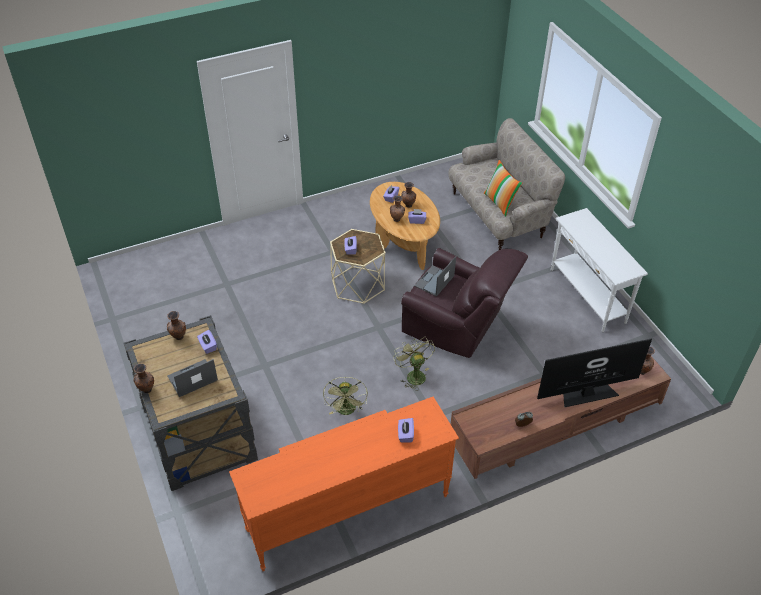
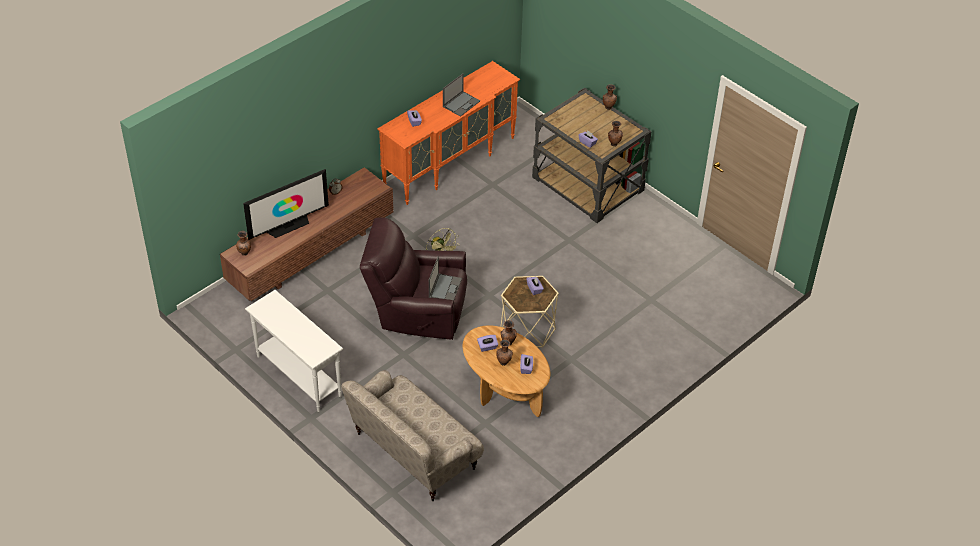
camera: 160 degrees right, 0 degrees up
laptop [167,359,218,397] -> laptop moved to [443,73,480,117]
green fan [323,377,368,415] -> none
pillow [484,160,522,217] -> none

